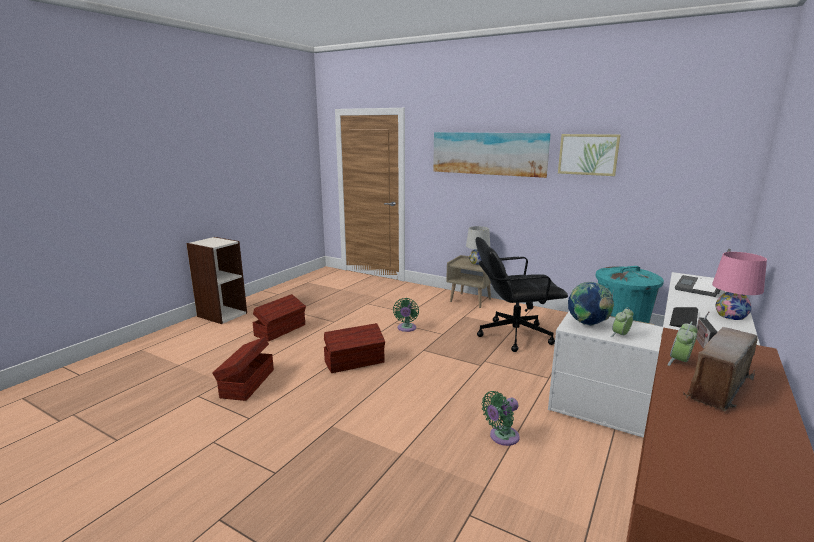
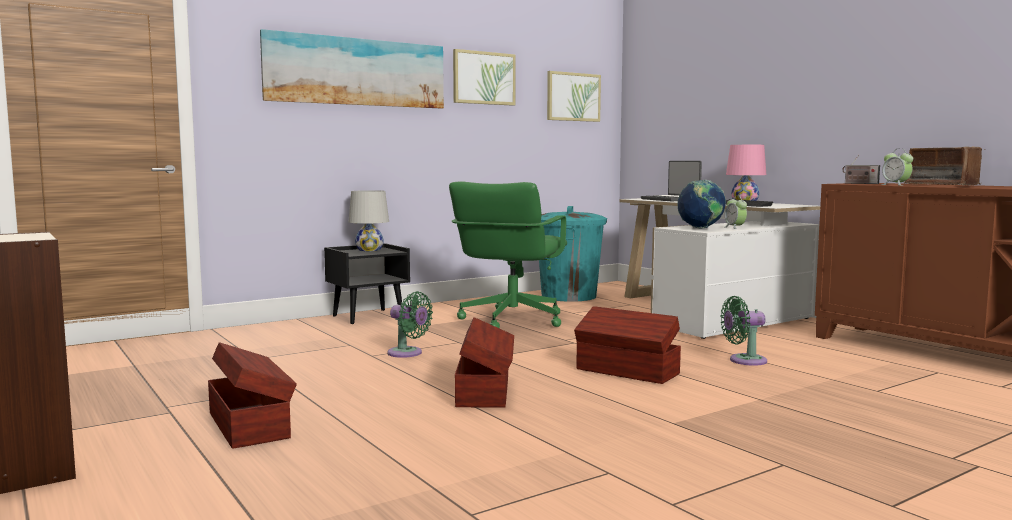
camera: 65 degrees left, 10 degrees down
brown storage box [212,337,274,401] -> brown storage box moved to [574,306,681,384]
beige nightstand [446,255,491,308] -> black nightstand [324,243,410,324]
black office chair [475,237,568,352] -> green office chair [449,181,567,328]
green fan [482,391,520,446] -> green fan turned 90 degrees clockwise [720,296,767,366]
none -> picture [547,71,601,122]

